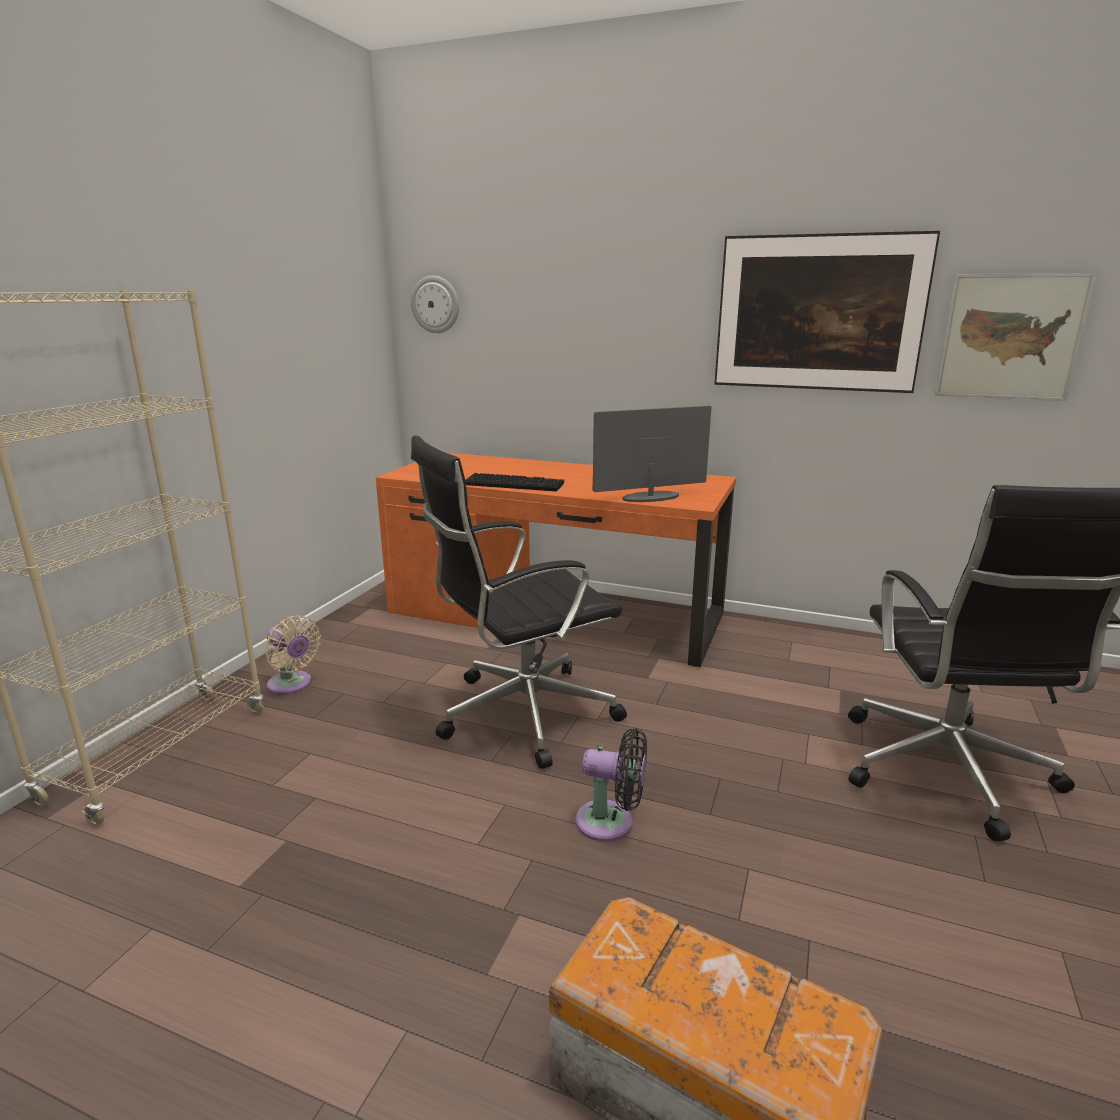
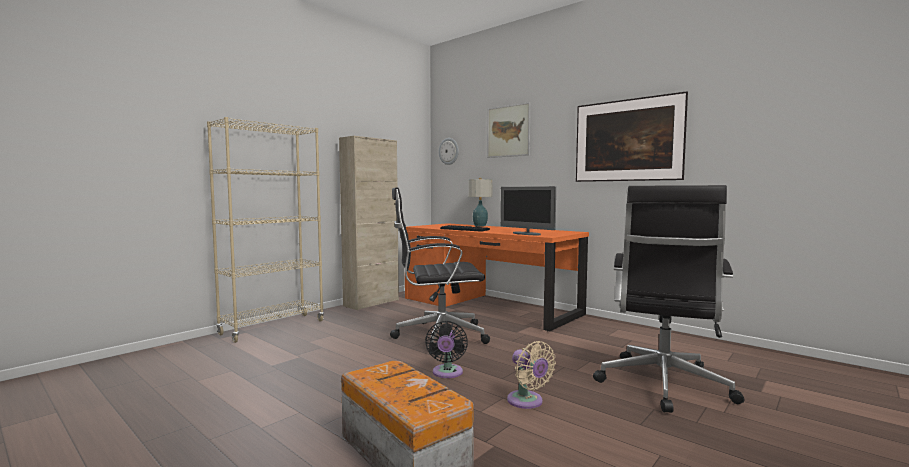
camera: 20 degrees right, 15 degrees down
beige fan [265,616,321,695] -> beige fan moved to [507,341,556,409]
black fan [576,728,647,842] -> black fan turned 60 degrees clockwise [425,321,468,378]
monitor [592,405,711,502] -> monitor turned 135 degrees counterclockwise [501,186,556,235]
picture [934,273,1097,401] -> picture moved to [487,102,530,158]
none -> beige cabinet [339,136,399,310]
none -> table lamp [468,178,492,227]

